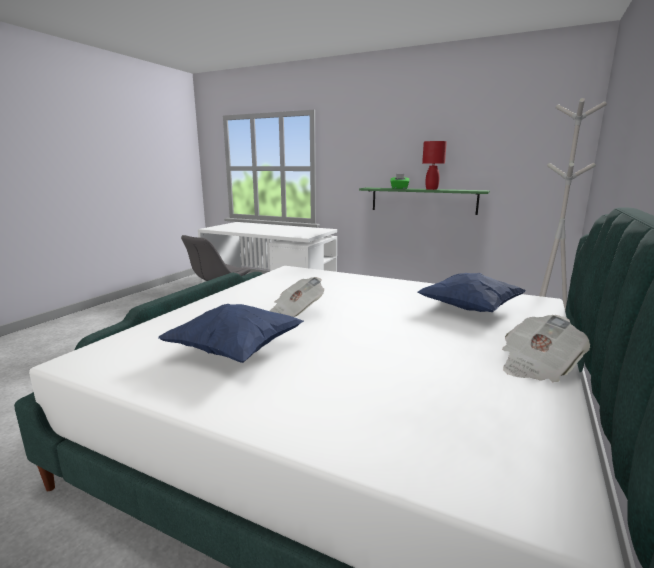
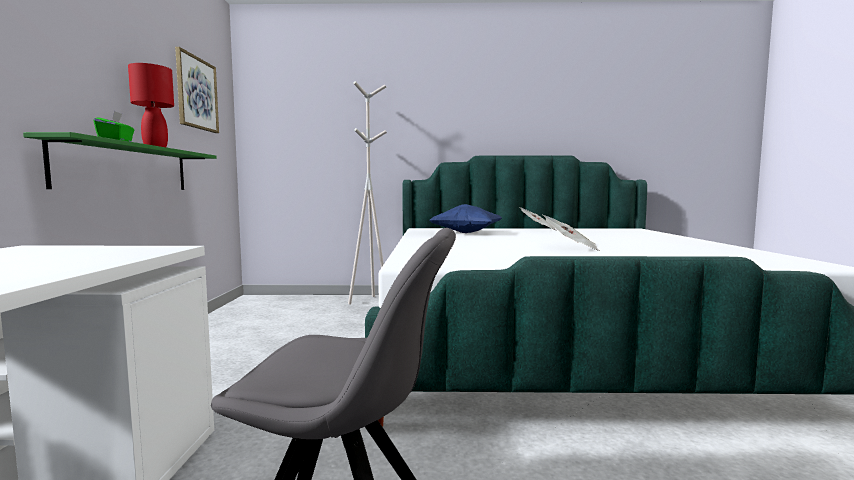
camera: 115 degrees left, 10 degrees down
blue pillow [158,304,304,363] -> none
none -> picture [175,47,219,133]

